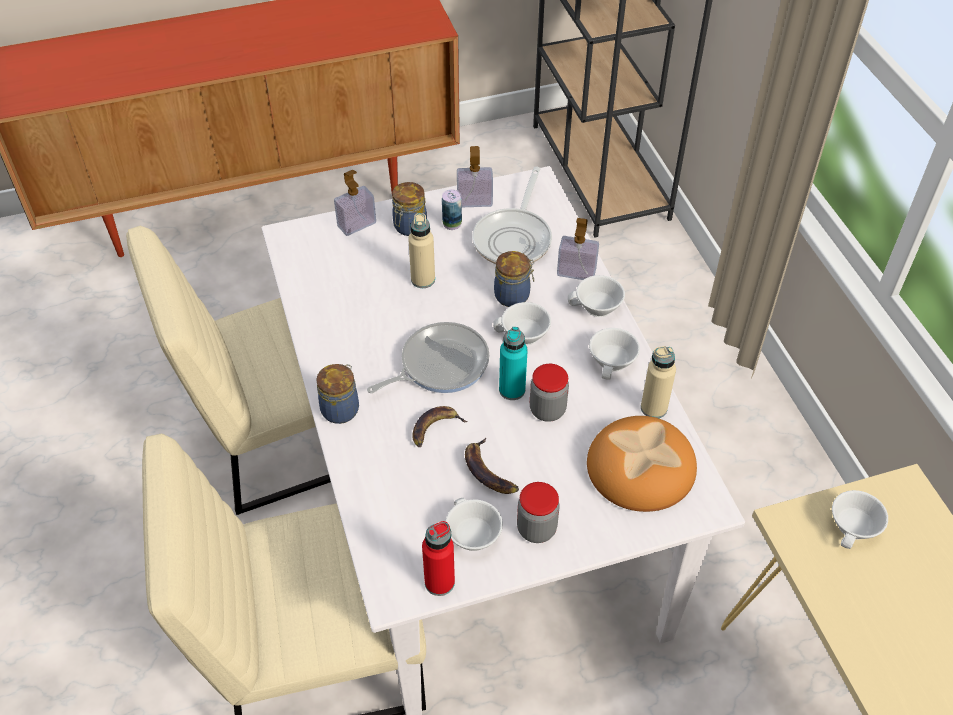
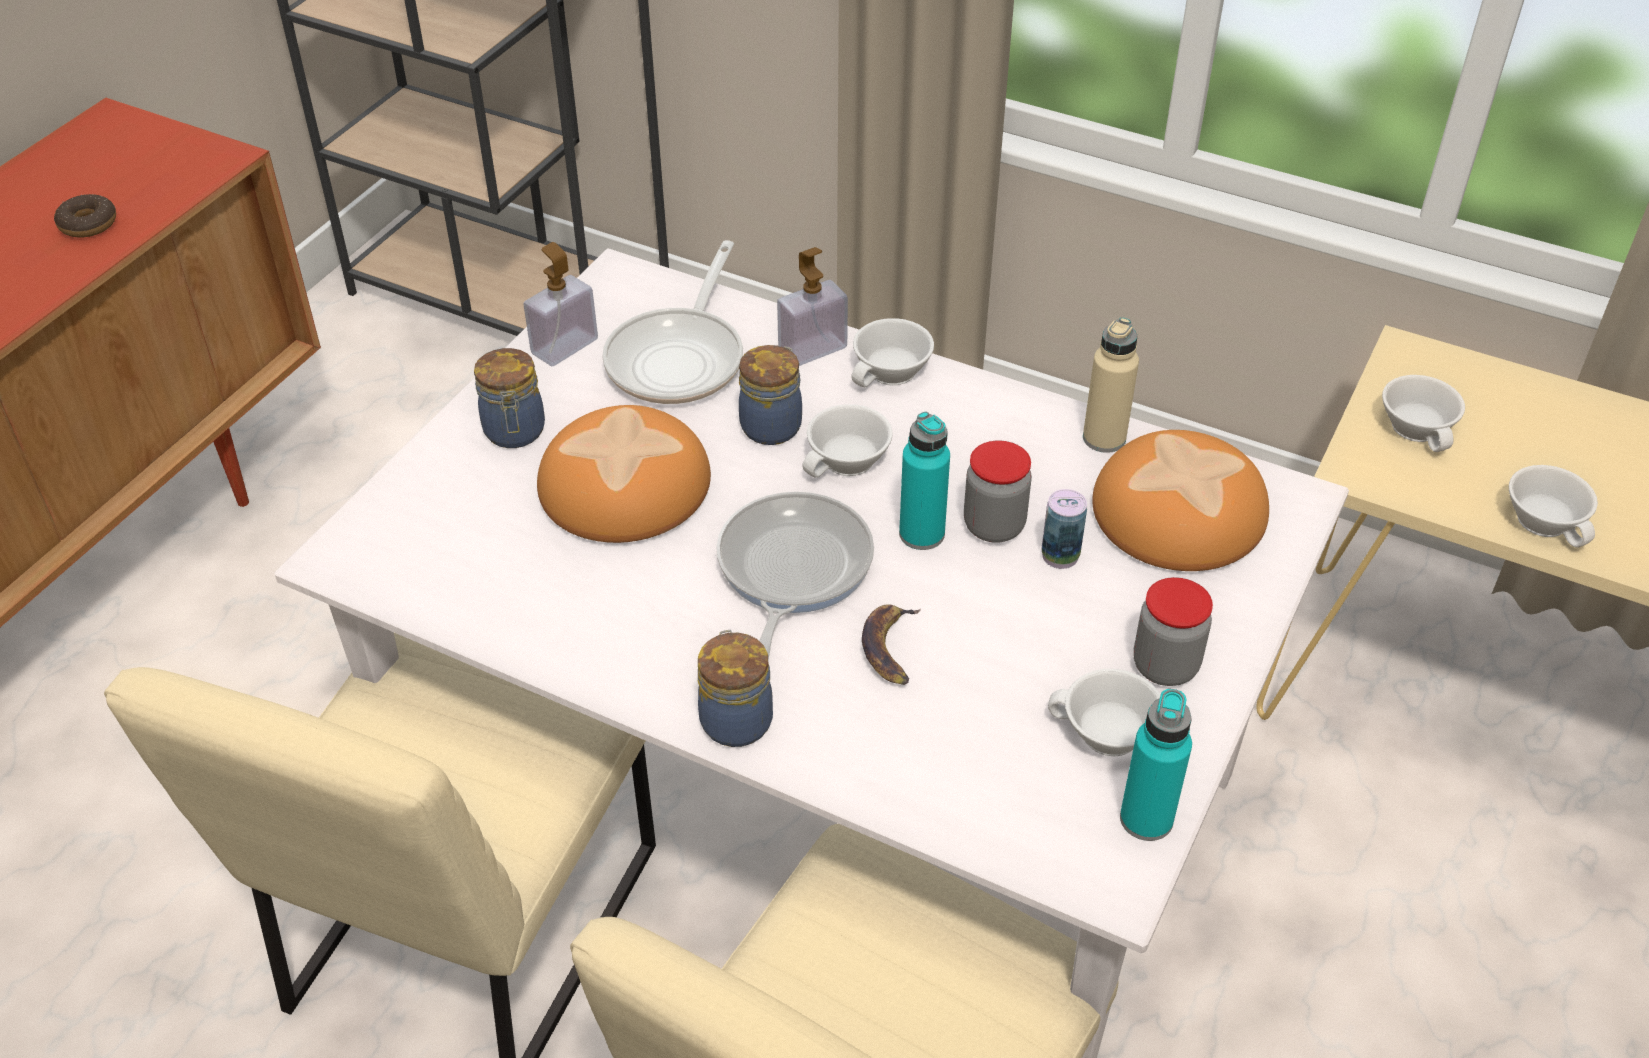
camera: 45 degrees left, 5 degrees down
soap dispenser [334,170,376,236] -> none
beige bottle [408,213,435,288] -> bread [537,405,711,543]
red bottle [422,521,455,596] -> turquoise bottle [1120,689,1192,841]
can [442,189,462,230] -> can moved to [1041,489,1087,569]
banana [465,437,519,494] -> none
frying pan [472,167,552,264] -> frying pan turned 45 degrees clockwise [602,240,743,404]
white cup [589,328,640,380] -> white cup moved to [1509,465,1598,547]
none -> donut [54,194,116,238]

